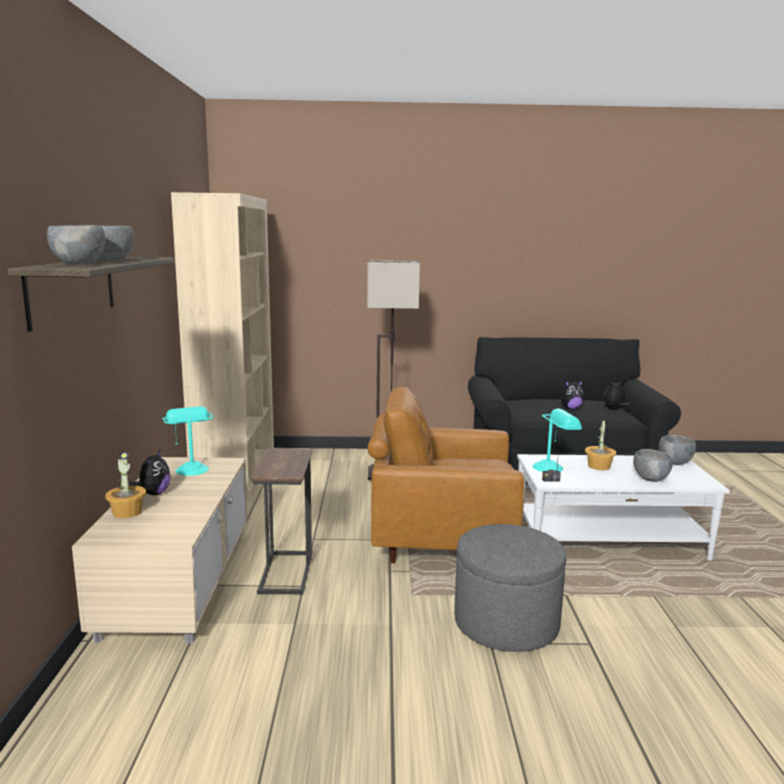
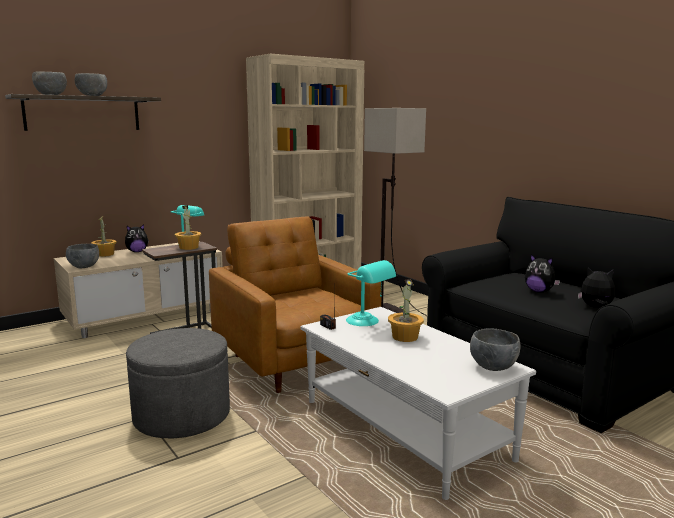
camera: 55 degrees right, 0 degrees up
grey bowl [633,449,672,482] -> grey bowl moved to [66,244,99,268]
none -> potted plant [175,206,201,250]

